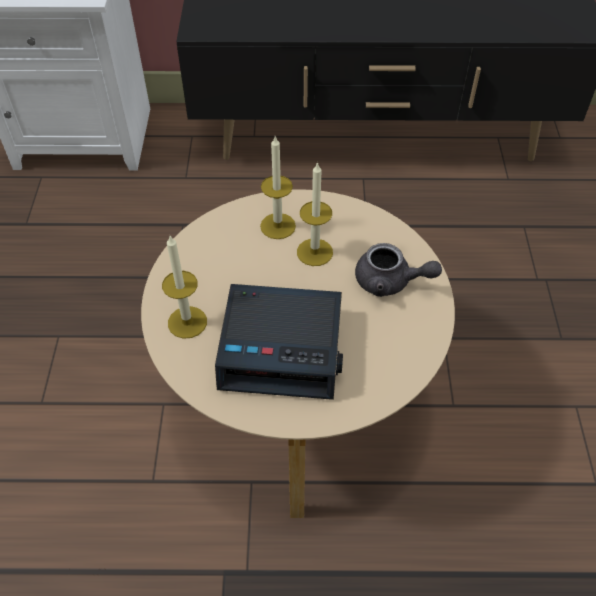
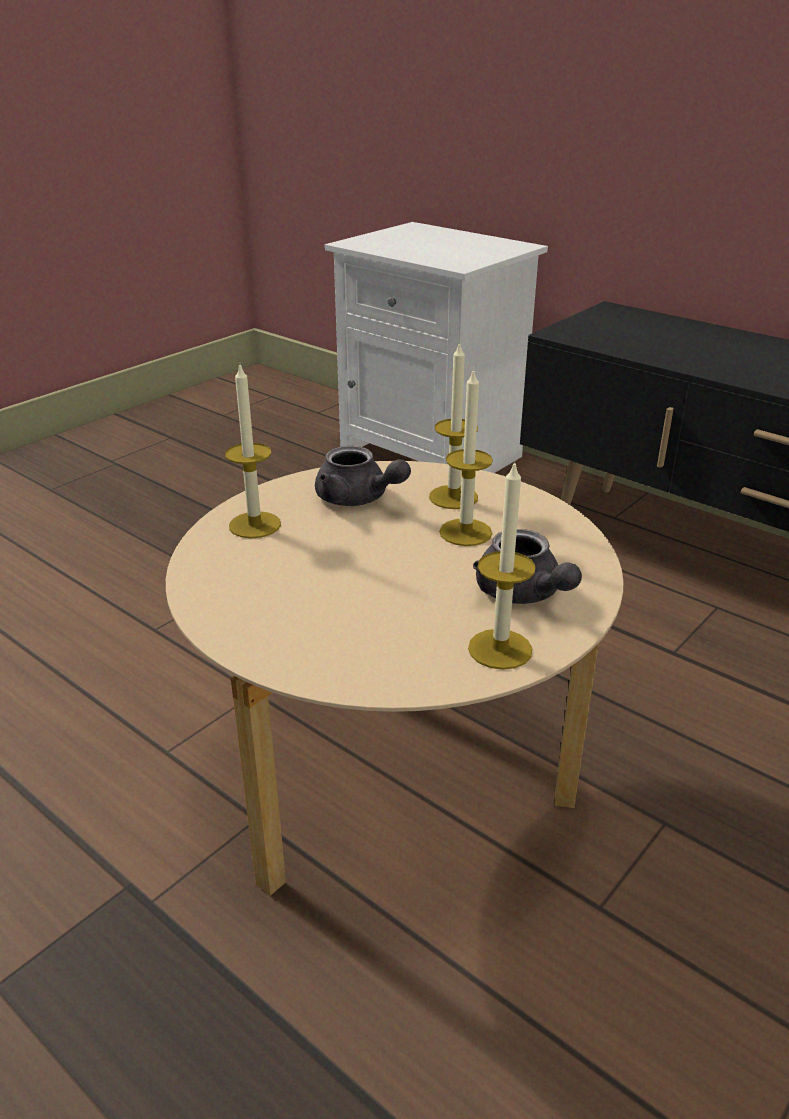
camera: 40 degrees right, 20 degrees down
alarm clock [215,284,343,400] -> none
none -> grey teapot [315,446,411,506]
none -> candle [468,460,536,670]

